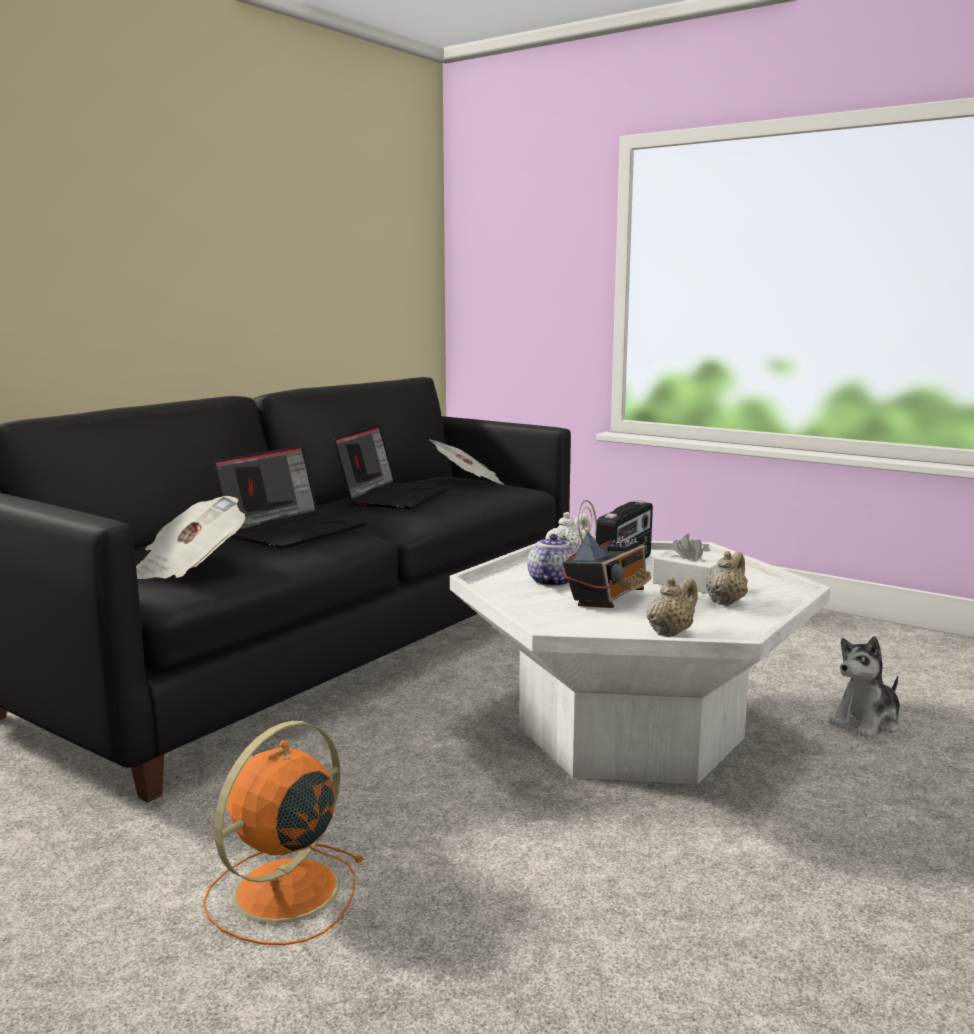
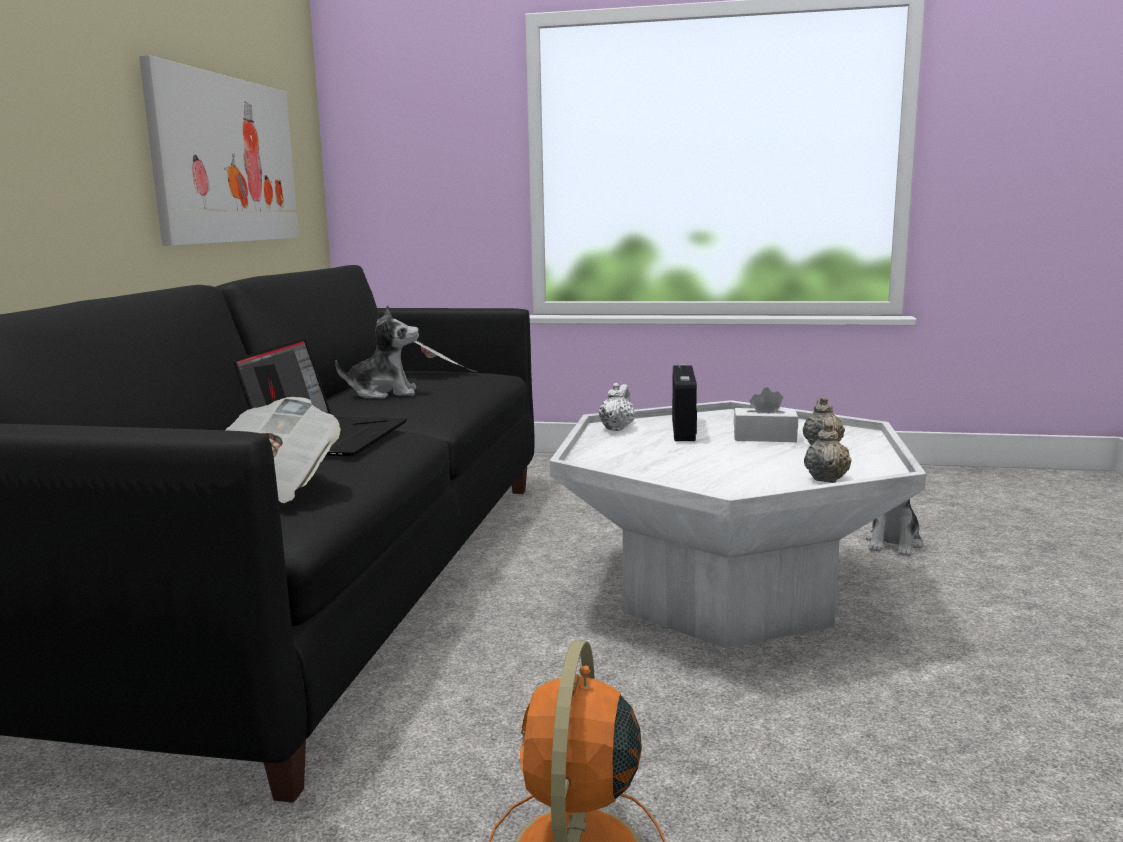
camera: 25 degrees left, 0 degrees up
laptop [333,425,450,509] -> plush toy [335,305,419,399]
teapot [527,534,575,587] -> none
radio [562,500,651,608] -> none
none -> picture [139,55,299,246]

